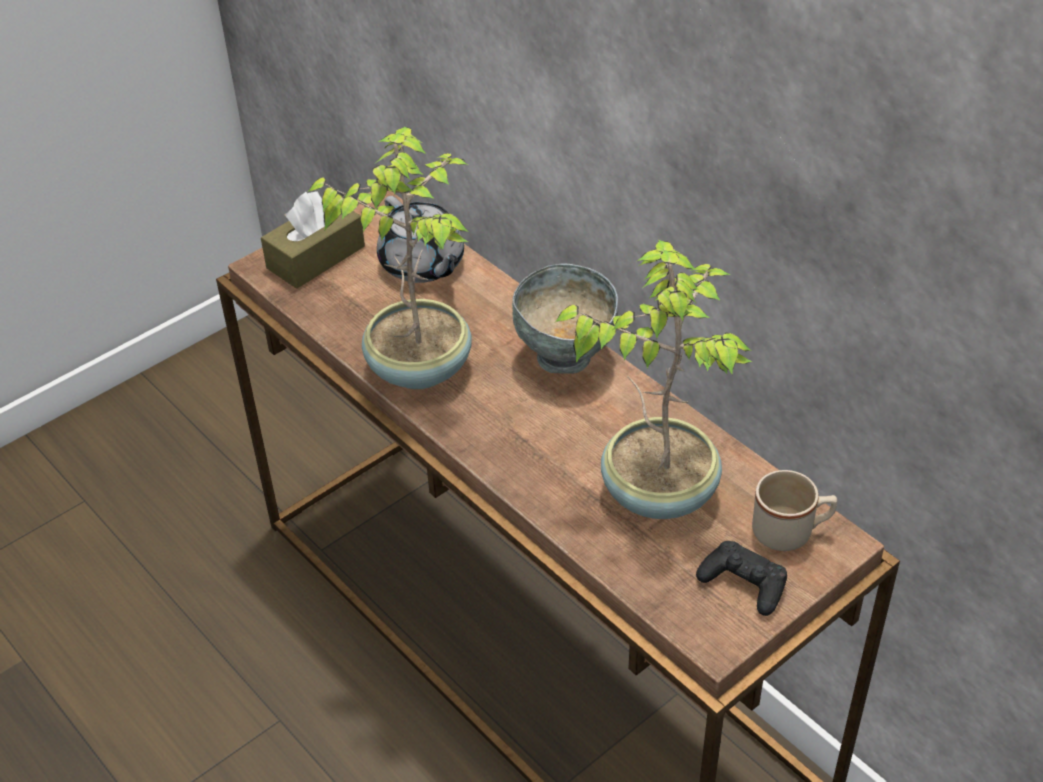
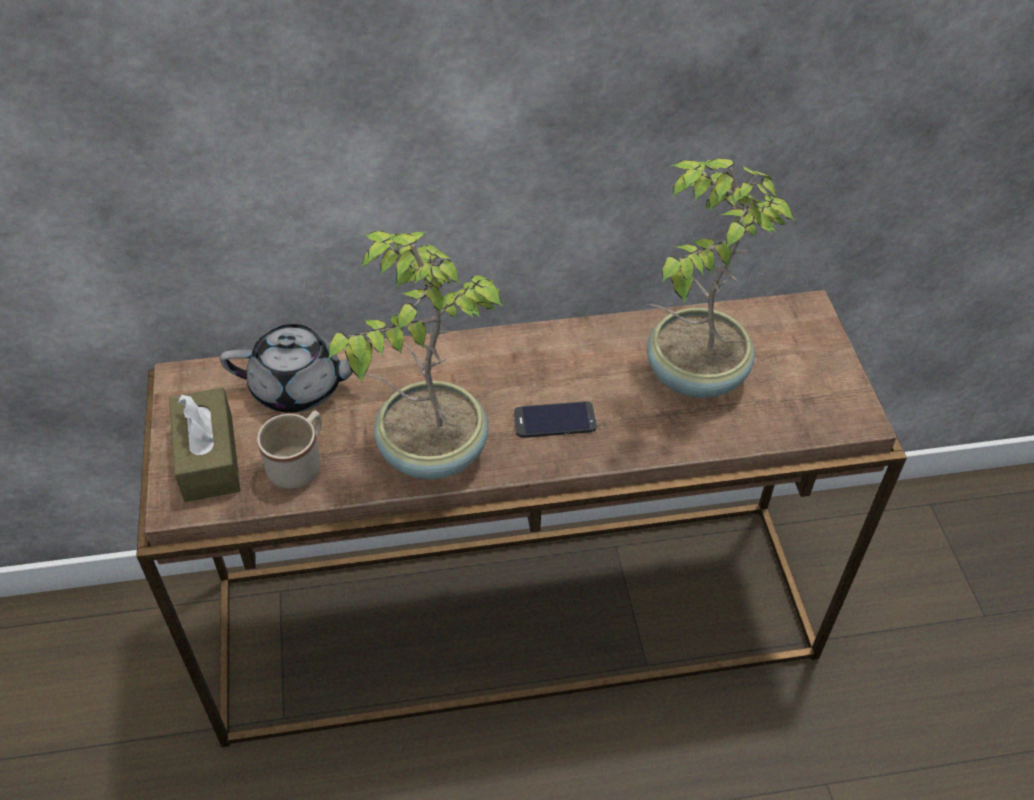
camera: 60 degrees left, 5 degrees up
grey bowl [512,264,618,374] -> none
black game controller [696,541,787,616] -> none
beige mug [752,470,837,551] -> beige mug moved to [257,410,322,489]
none -> phone [514,401,597,438]

